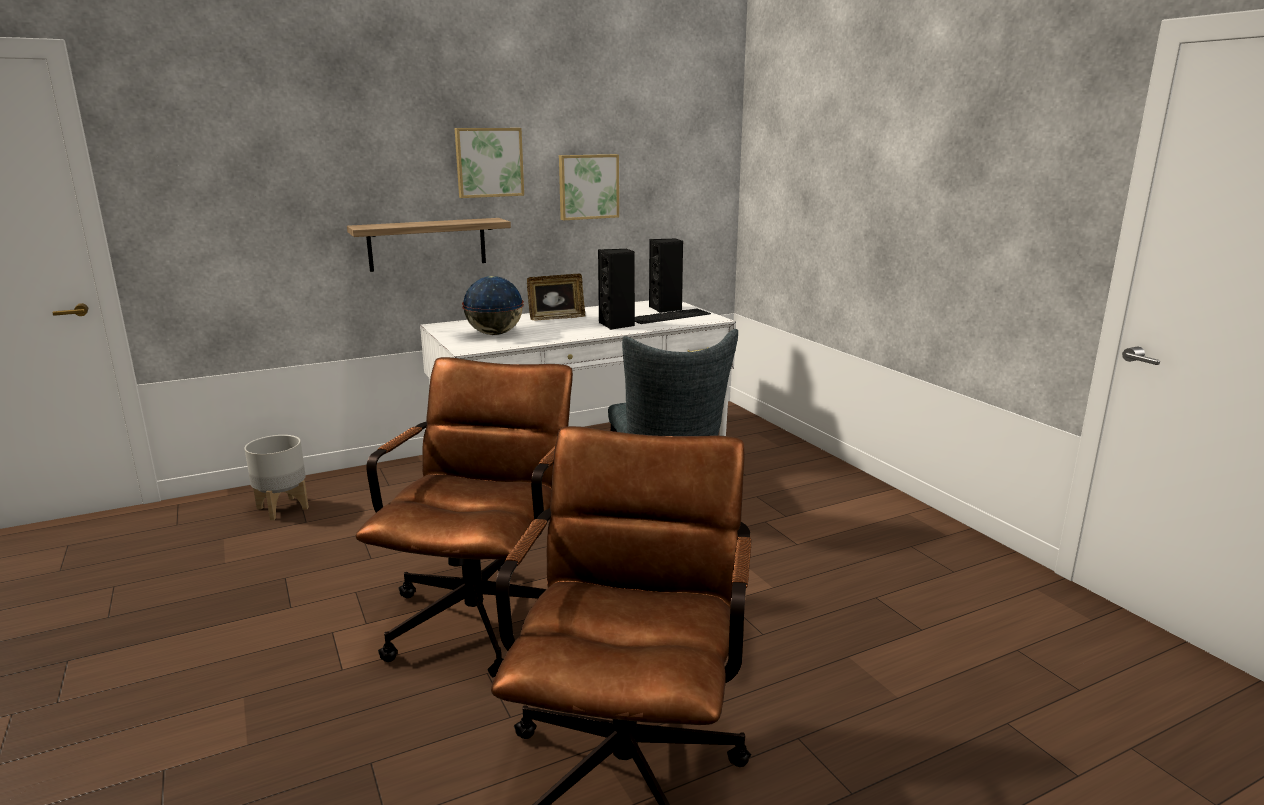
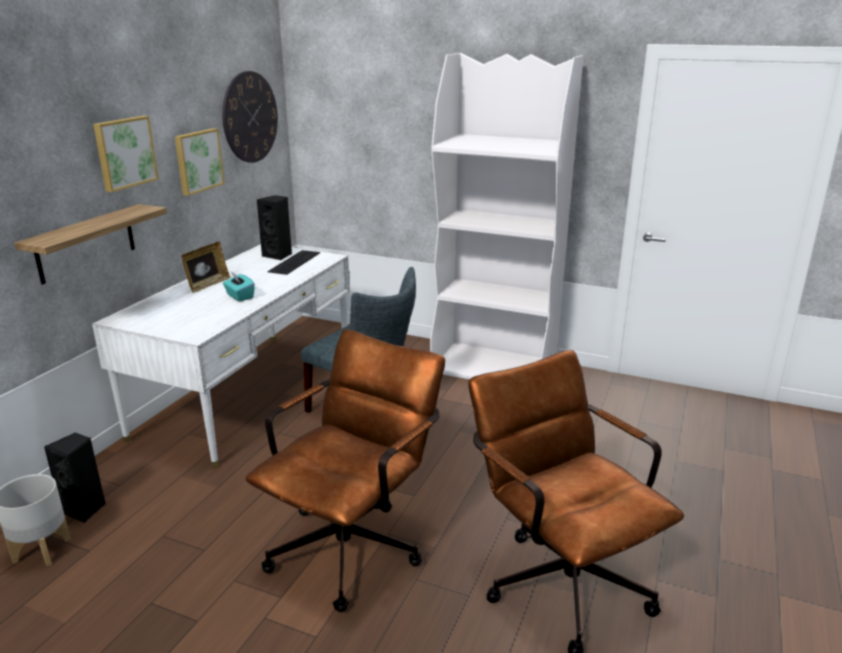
camera: 40 degrees left, 5 degrees up
brown office chair [355,357,573,678] -> brown office chair turned 60 degrees clockwise [245,329,445,612]
globe [462,276,524,335] -> none
black speaker [598,249,635,330] -> black speaker moved to [44,432,106,523]
none -> wall clock [222,71,278,163]
none -> turquoise tissue box [223,273,255,302]
none -> white bookcase [430,53,583,380]

